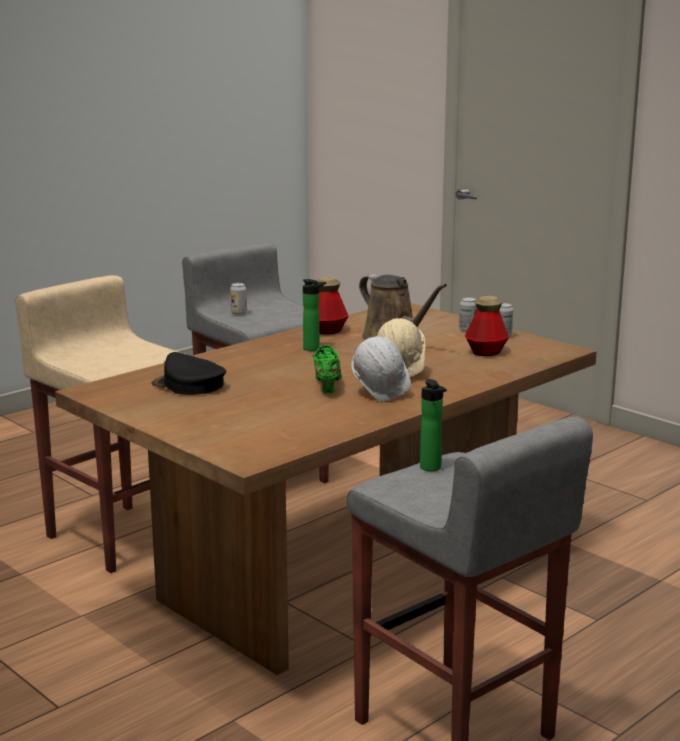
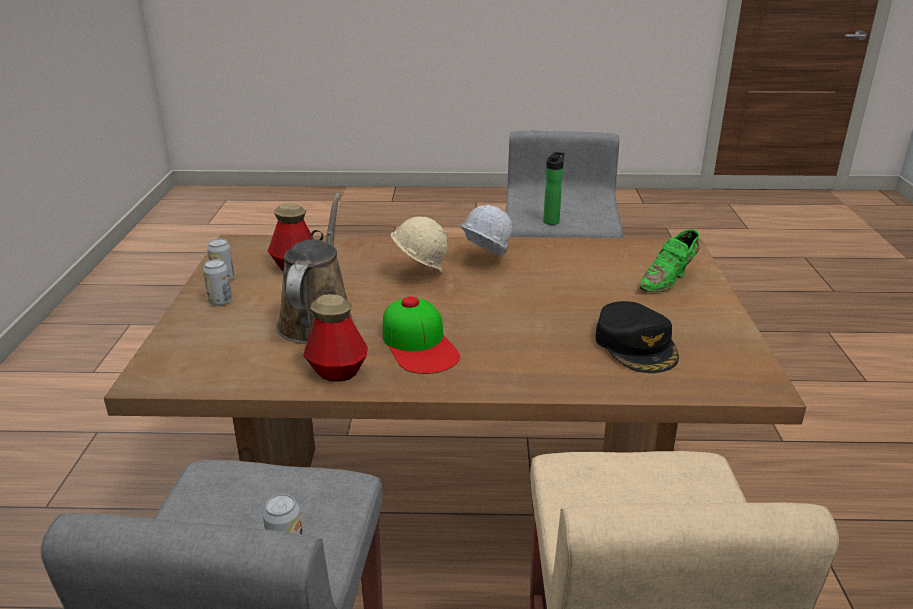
camera: 135 degrees left, 10 degrees up
bottle [303,279,326,351] -> cap [383,297,460,374]
green shoe [312,345,342,393] -> green shoe moved to [640,229,700,292]

